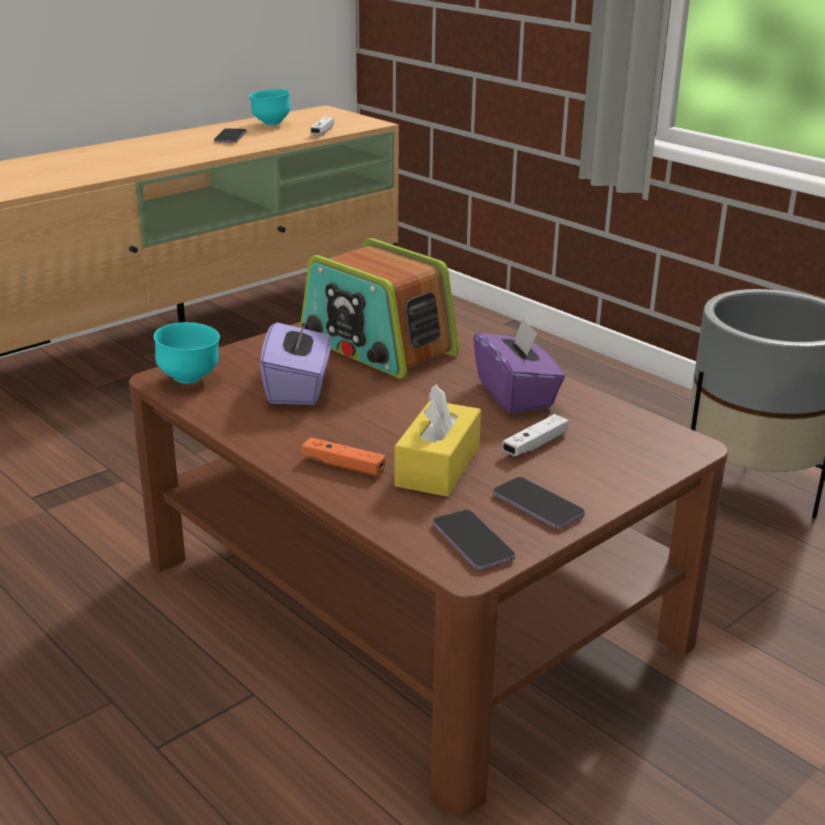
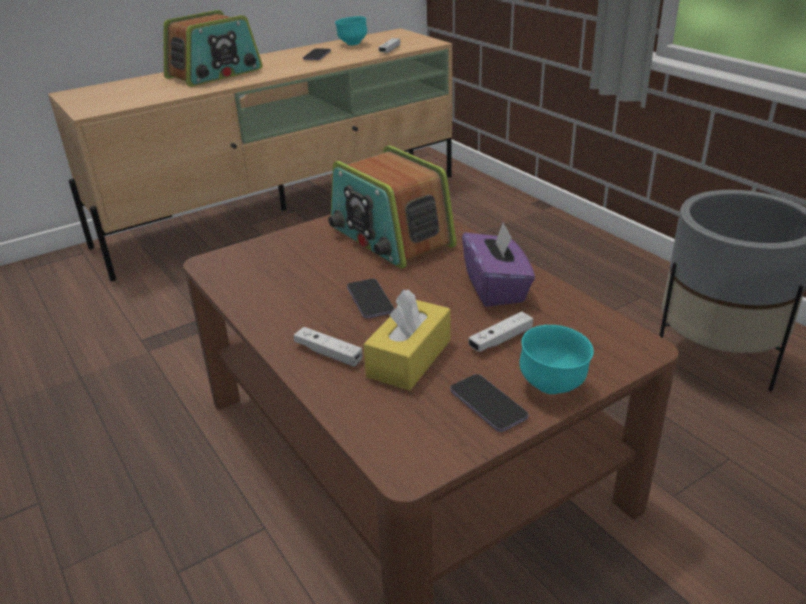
camera: 10 degrees right, 5 degrees up
turquoise bowl [154,322,220,384] -> turquoise bowl moved to [519,325,594,394]
purple tissue box [260,313,331,405] -> none
orange game controller [302,437,386,477] -> white game controller [294,327,362,366]
phone [433,510,516,570] -> phone moved to [347,279,394,319]
none -> radio [163,10,262,87]

